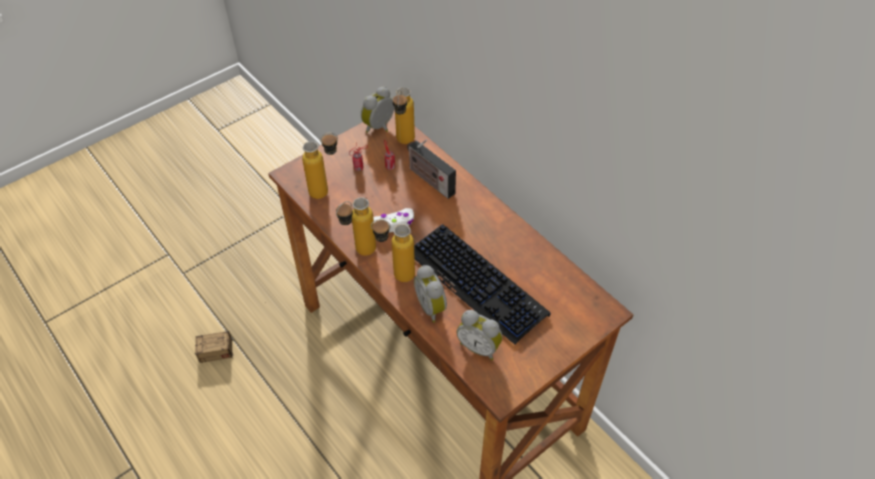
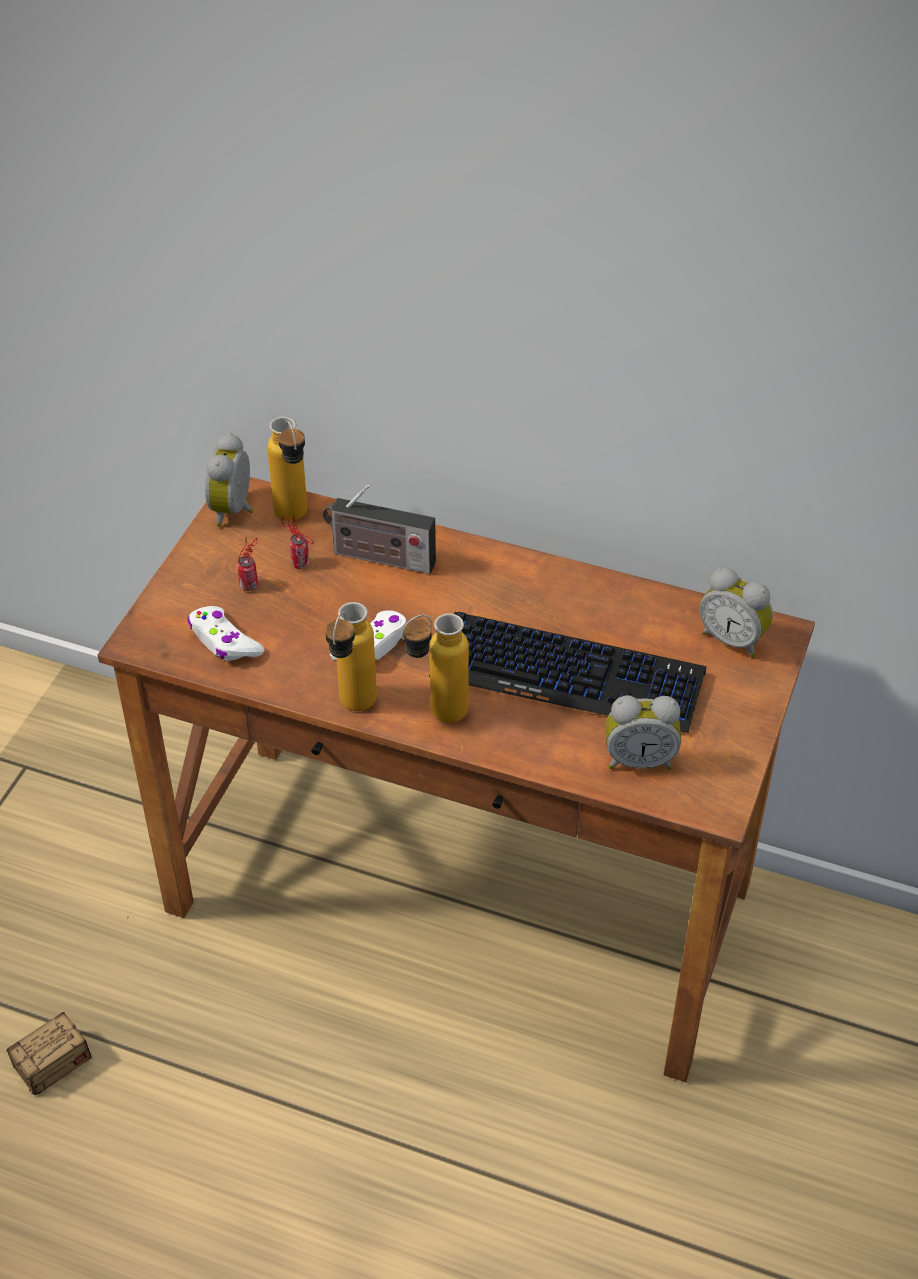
camera: 30 degrees left, 5 degrees down
bottle [302,133,338,199] -> white game controller [187,606,264,661]
alarm clock [414,265,447,323] -> alarm clock moved to [699,568,773,658]

